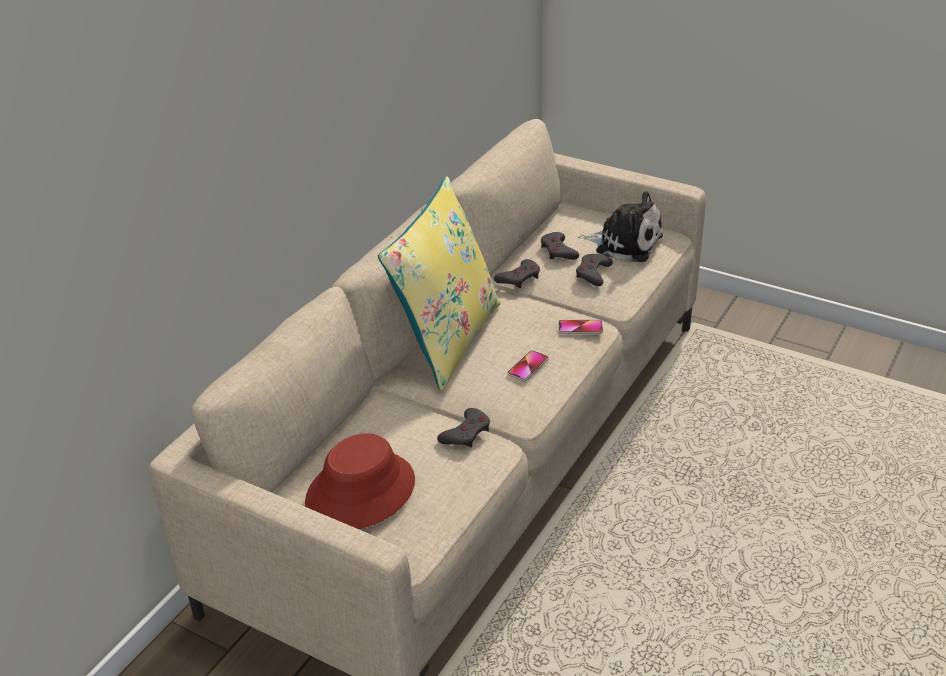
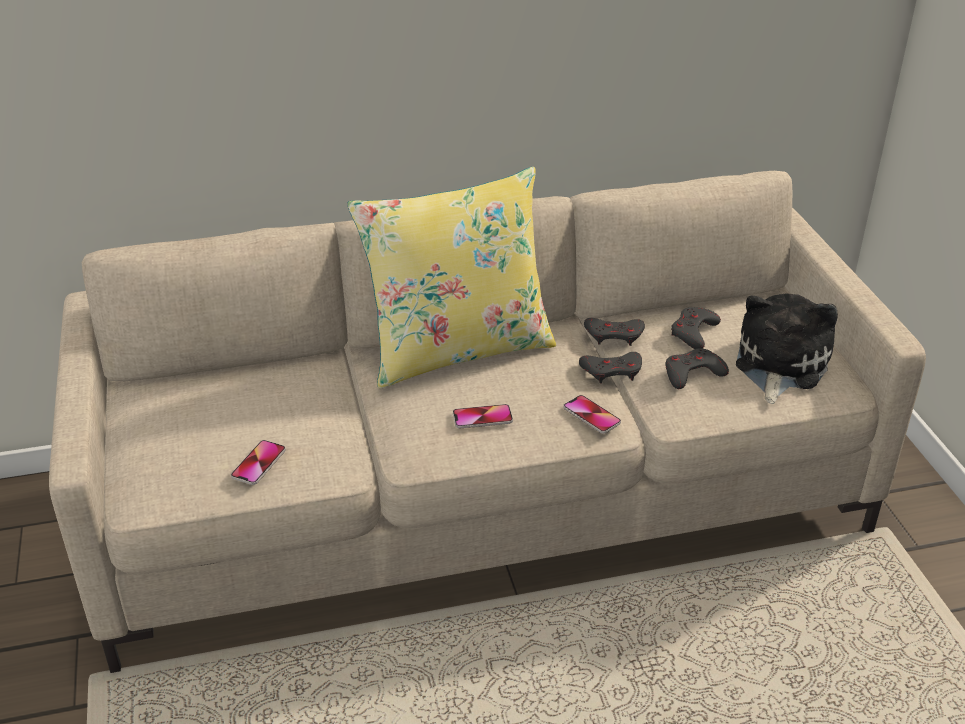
camera: 45 degrees right, 0 degrees up
red hat [305,433,415,529] -> none
grey game controller [437,408,490,447] -> grey game controller moved to [579,352,642,383]
plush toy [577,191,663,262] -> plush toy turned 135 degrees counterclockwise [736,293,838,404]
none -> phone [231,440,286,485]

